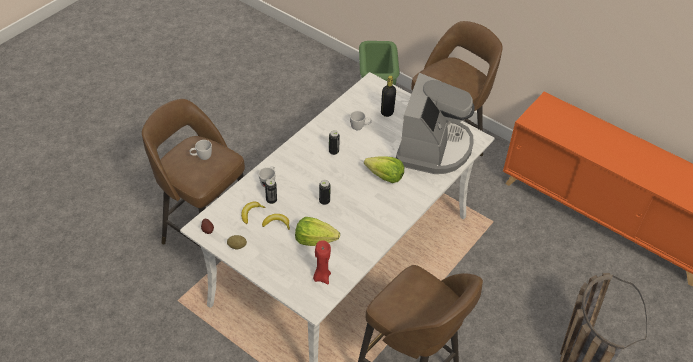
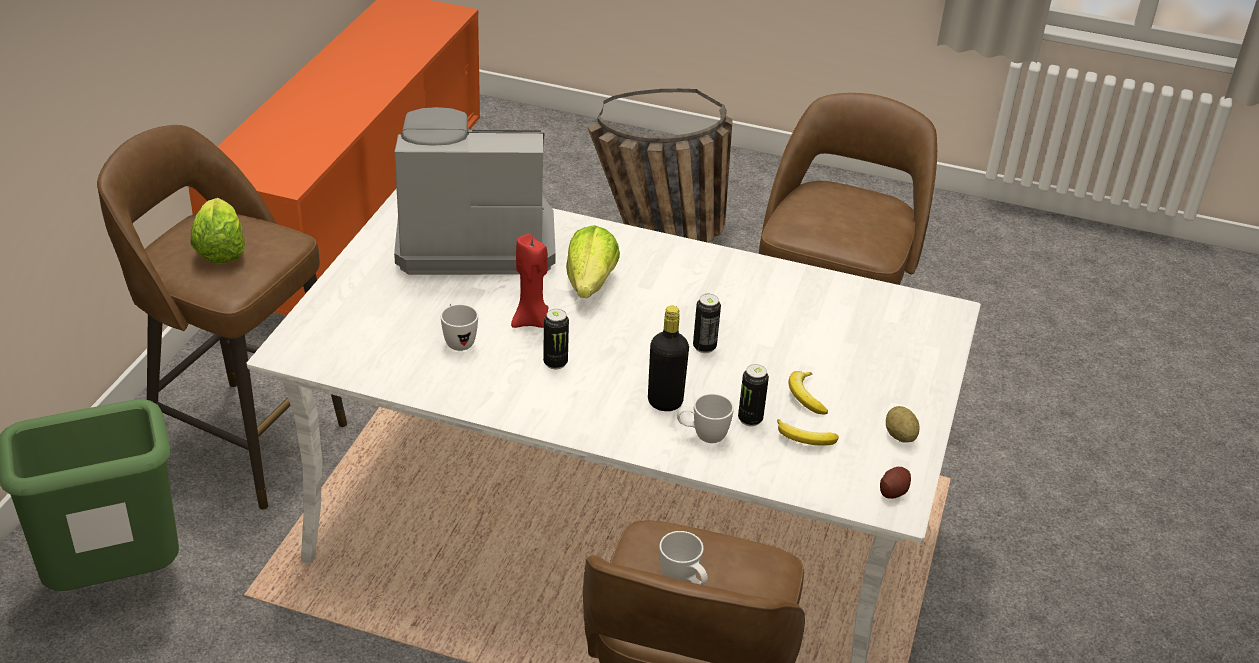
camera: 110 degrees left, 10 degrees down
lettuce [295,217,340,246] -> lettuce moved to [190,198,245,263]
red candle [313,240,331,284] -> red candle moved to [511,234,548,328]
black bottle [381,76,396,117] -> black bottle moved to [648,306,689,411]

